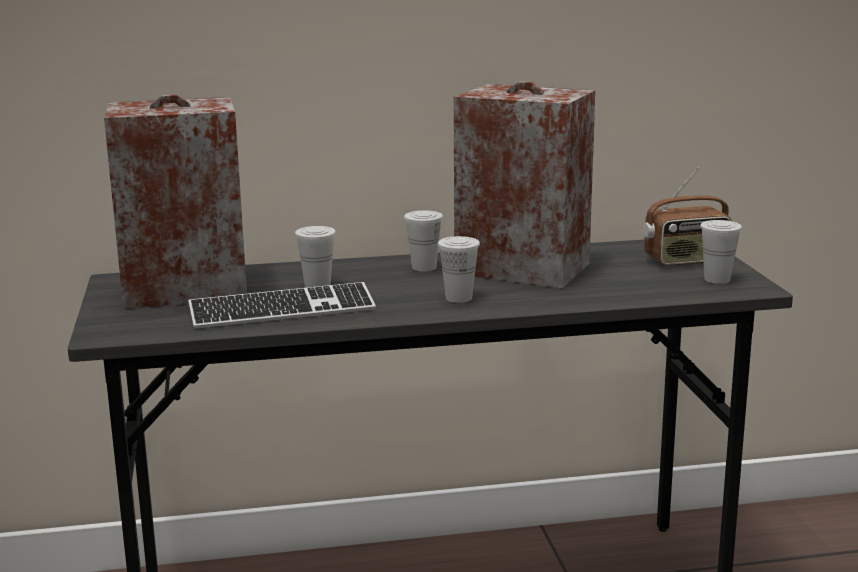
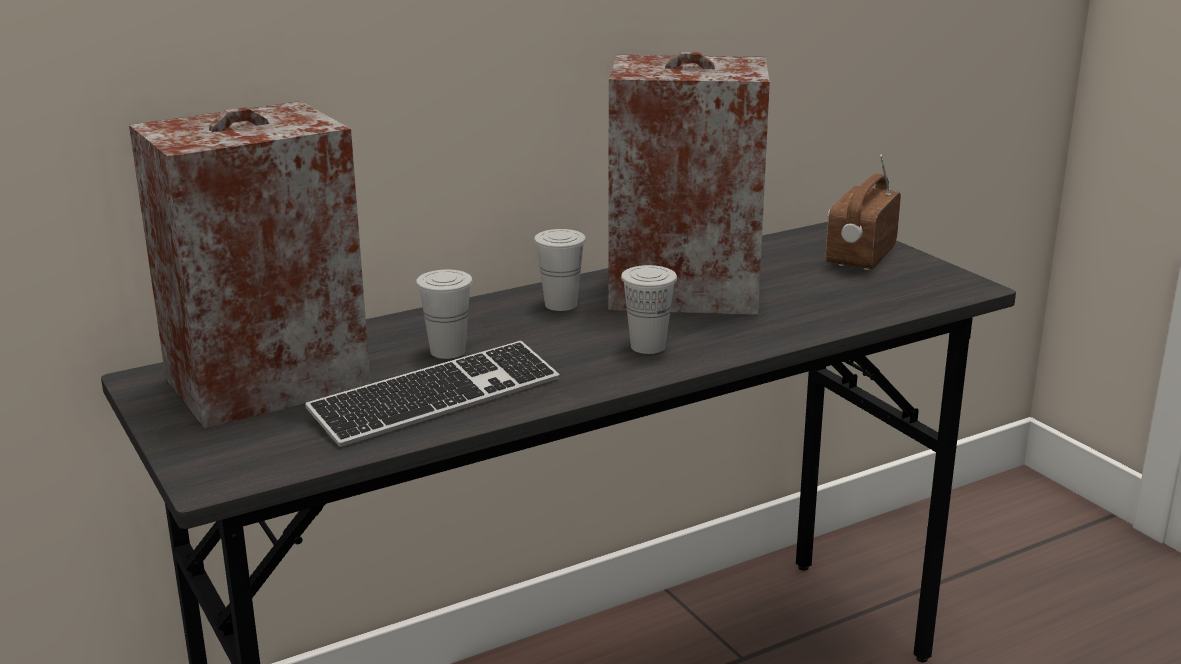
camera: 20 degrees left, 5 degrees up
radio [643,168,731,266] -> radio turned 150 degrees clockwise [826,155,901,270]
white cup [700,220,742,284] -> none

